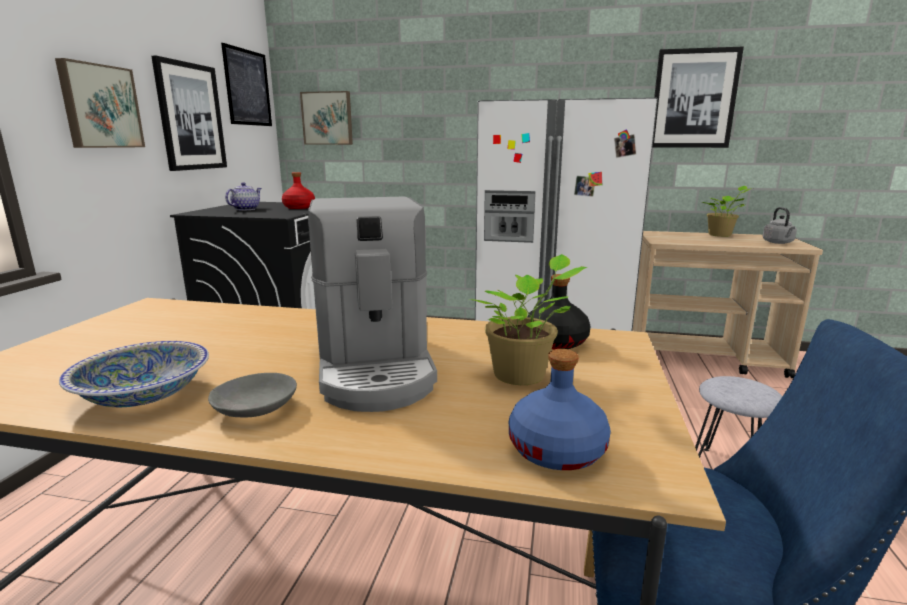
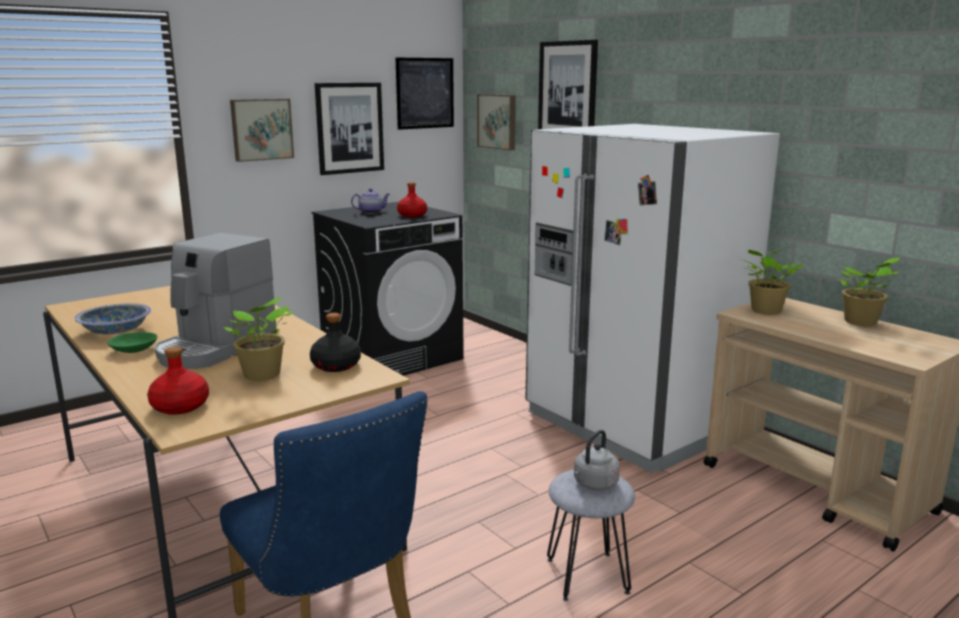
camera: 40 degrees right, 0 degrees up
grey bowl [208,373,297,417] -> green bowl [107,332,158,353]
blue bottle [509,349,611,470] -> red bottle [147,346,209,415]
picture [652,47,744,148] -> picture moved to [538,40,598,129]
grey kettle [763,207,797,244] -> grey kettle moved to [574,430,620,490]
none -> potted plant [740,250,803,315]

